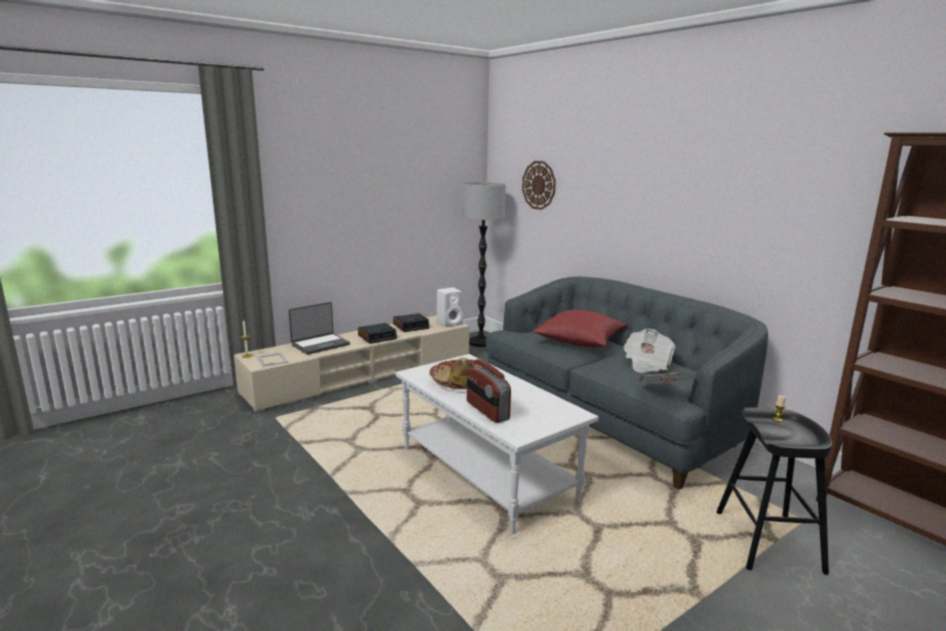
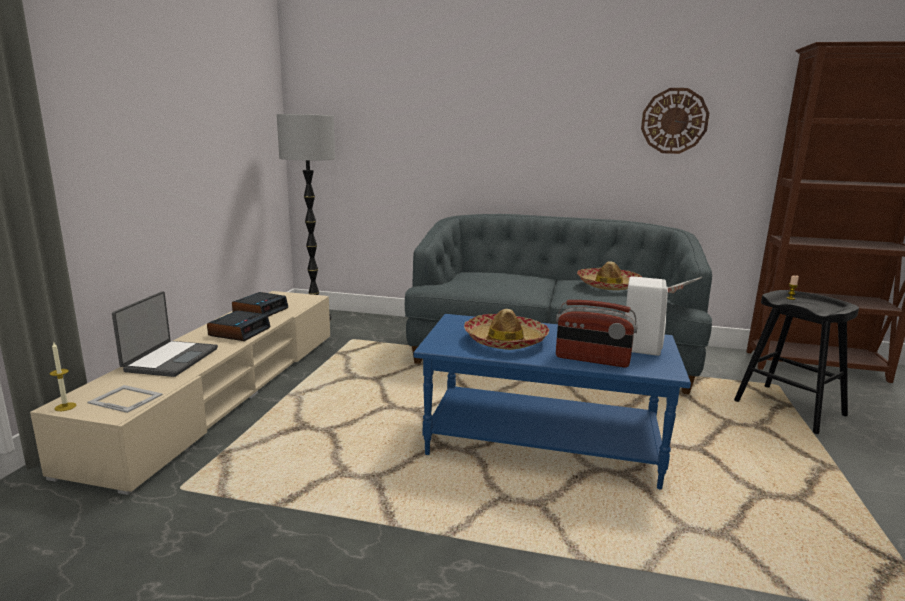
camera: 40 degrees left, 0 degrees up
white coffee table [395,354,599,534] -> blue coffee table [413,314,691,490]
white speaker [437,288,463,327] -> white speaker moved to [625,276,668,356]
wall clock [522,161,556,210] -> wall clock moved to [641,88,709,154]
red pillow [532,310,627,348] -> none
newspaper [623,329,675,373] -> hat [577,261,642,290]

